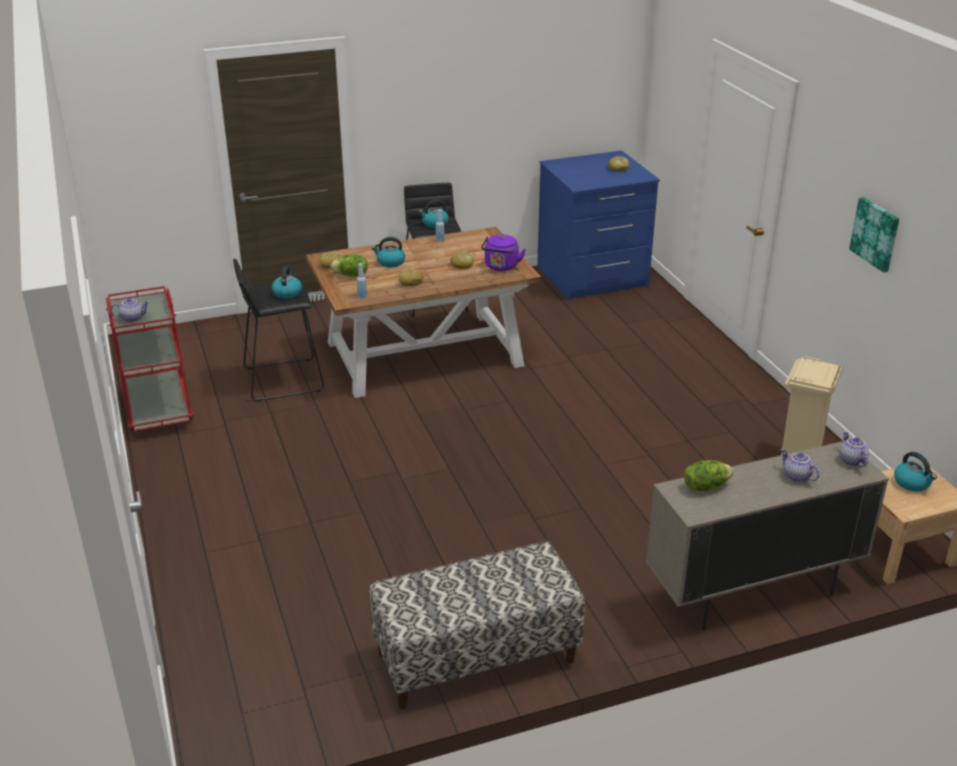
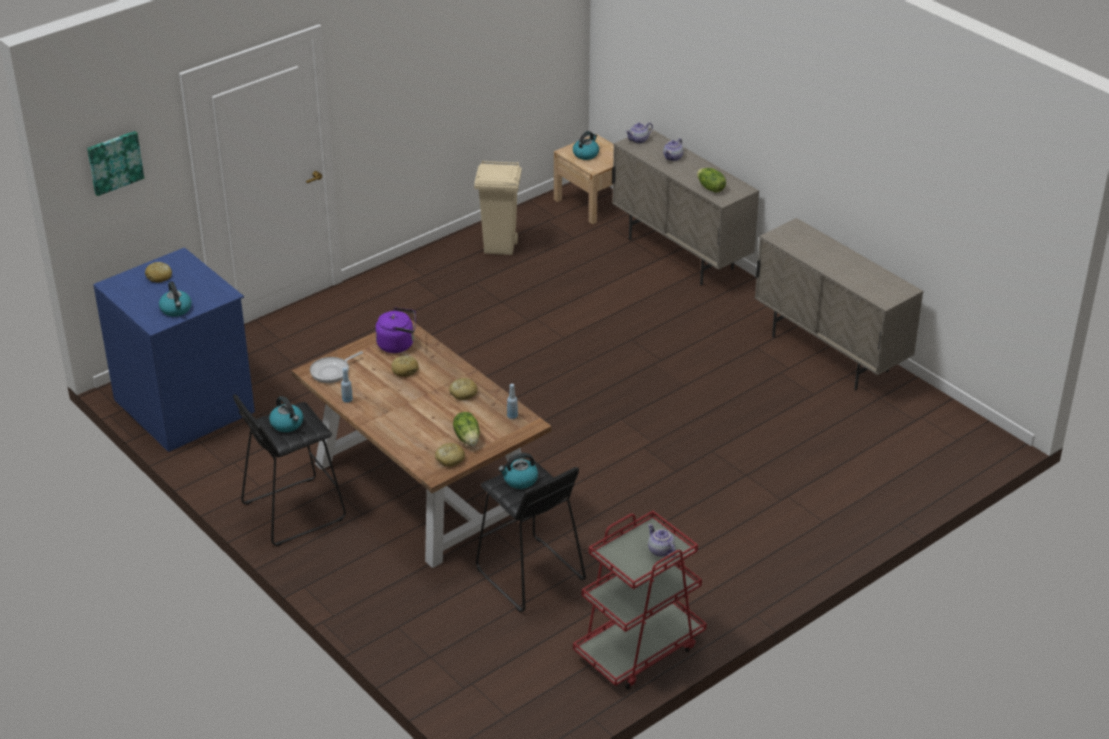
camera: 110 degrees left, 5 degrees up
bench [369,542,585,709] -> beige cabinet [755,218,923,390]
kettle [372,237,405,267] -> kettle moved to [159,281,192,317]
picture [849,197,899,273] -> picture moved to [87,131,144,196]
none -> frying pan [310,351,363,383]

